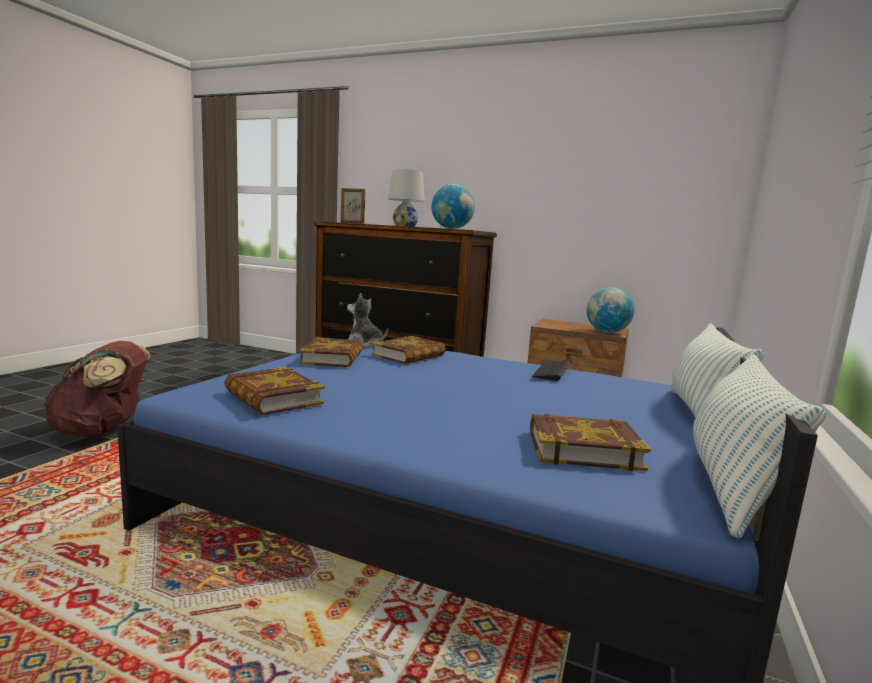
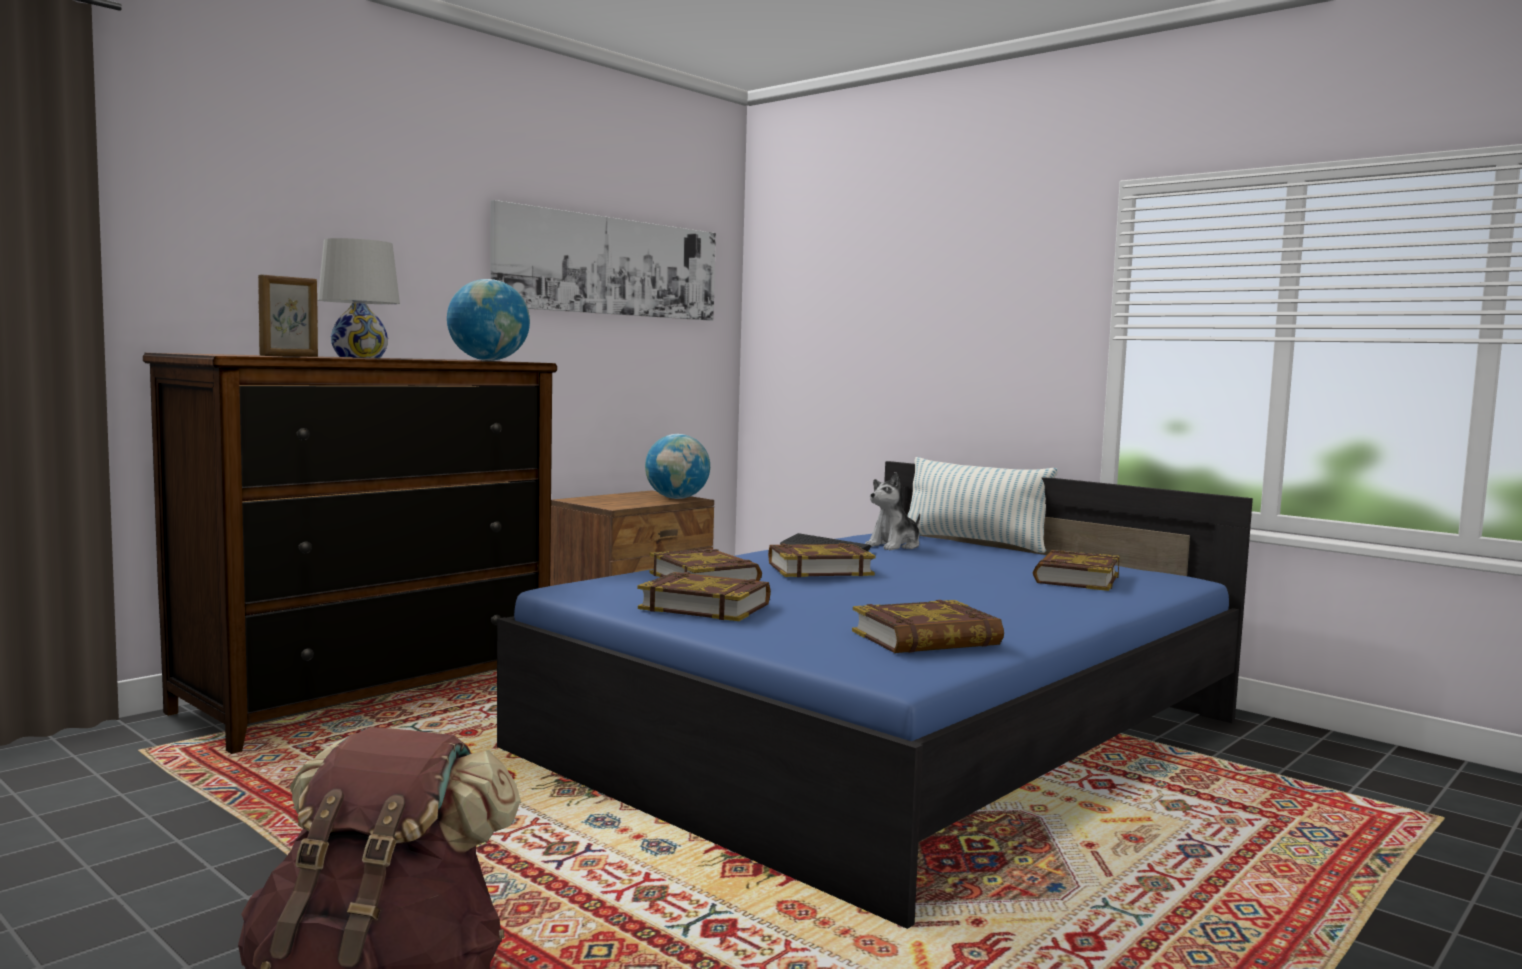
camera: 70 degrees left, 5 degrees down
plush toy [347,293,388,348] -> plush toy moved to [865,472,920,550]
pillow [693,353,827,538] -> none
none -> picture [490,200,716,321]
none -> book [768,543,875,577]

